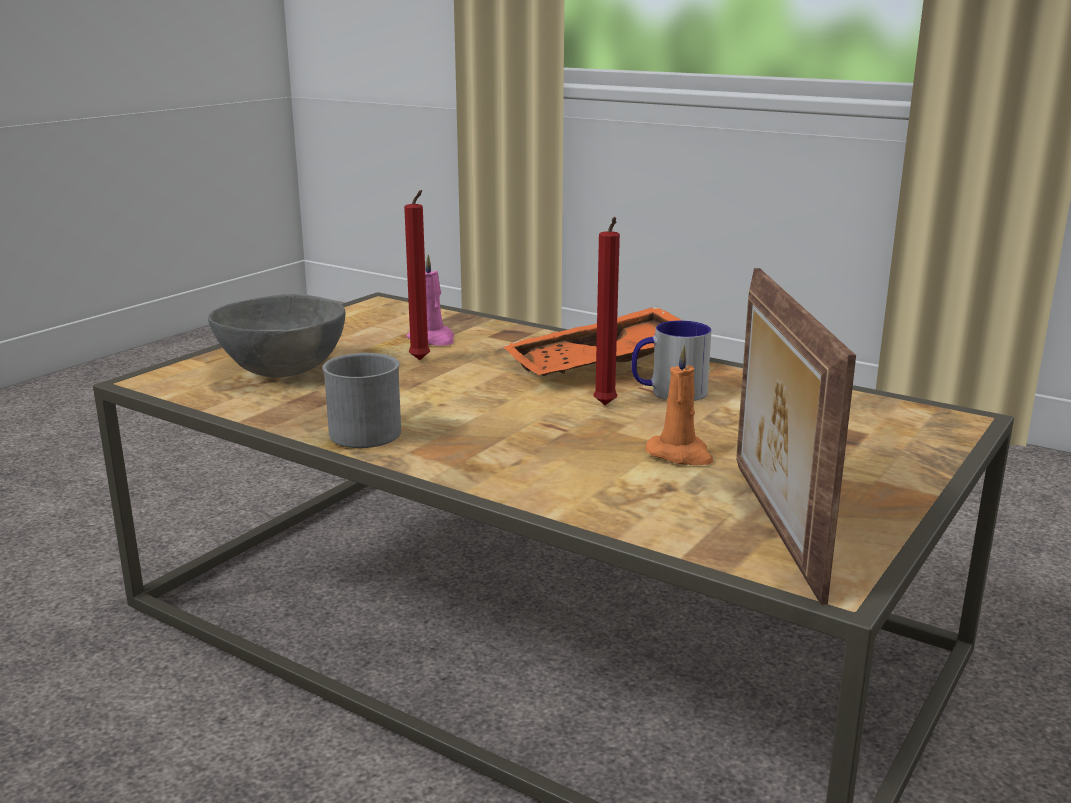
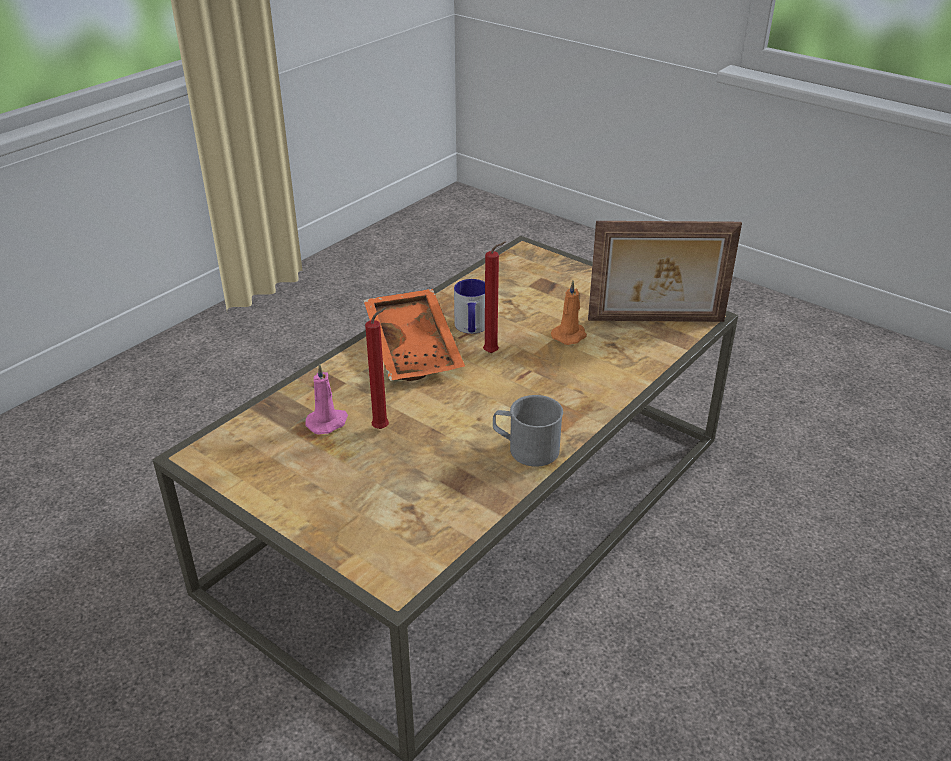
camera: 85 degrees left, 15 degrees up
grey bowl [208,294,346,378] -> none

